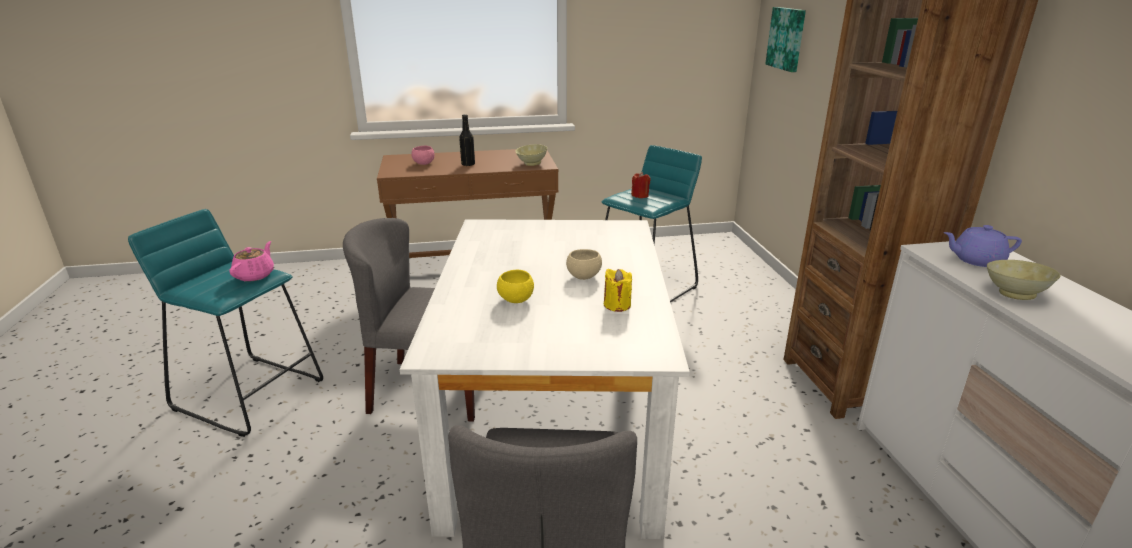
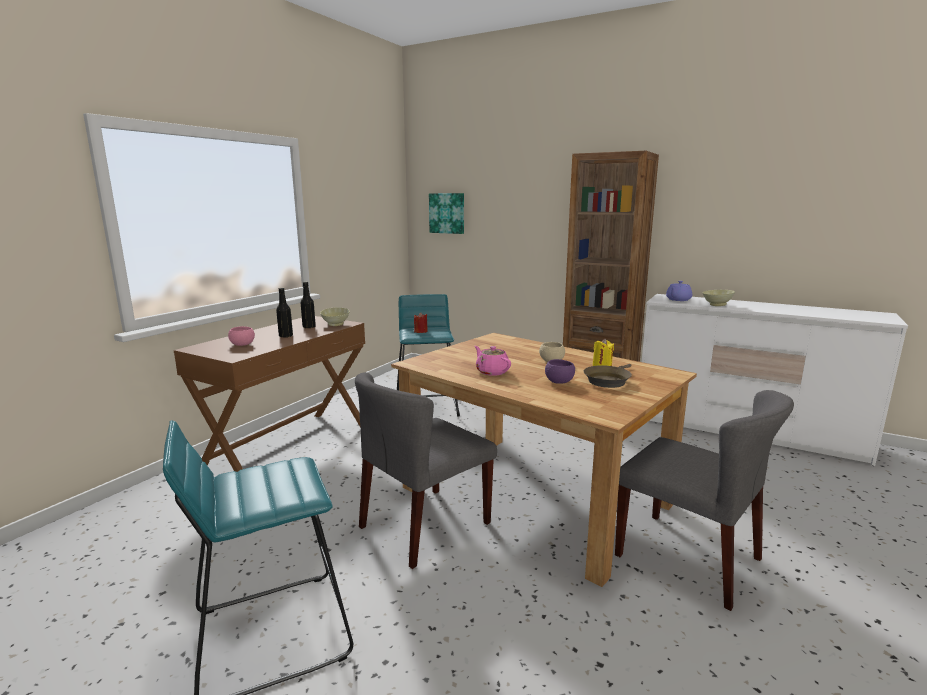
camera: 50 degrees left, 10 degrees down
pink teapot [229,241,274,282] -> pink teapot moved to [475,346,511,376]
white dining table [400,219,690,539] -> brown dining table [391,333,697,587]
yellow bowl [497,269,534,303] -> purple bowl [545,359,575,384]
none -> black bottle [301,282,316,329]
none -> brown frying pan [584,364,632,388]

